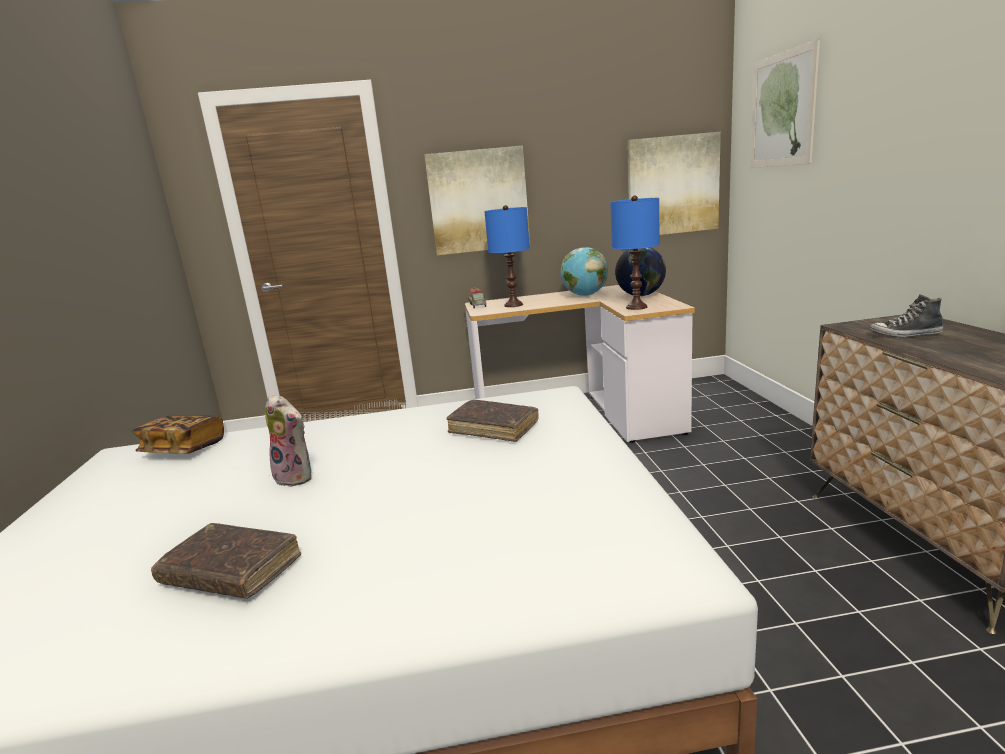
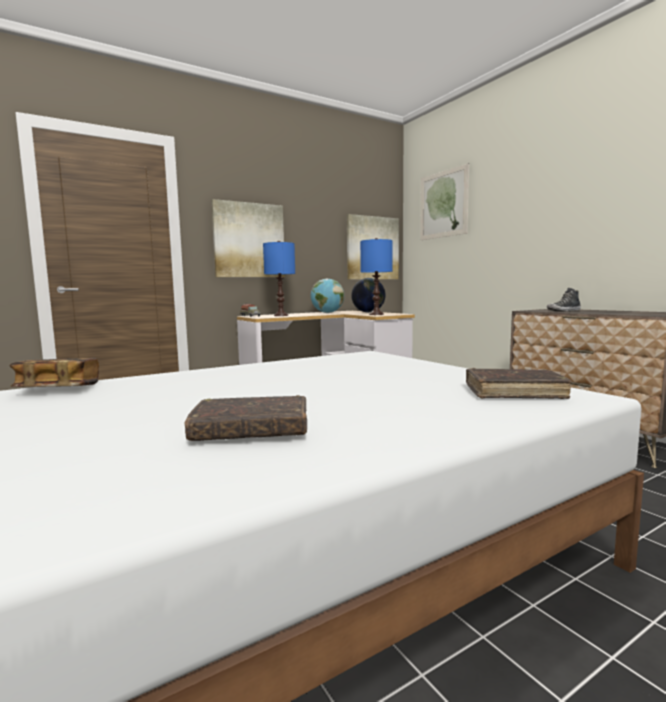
camera: 25 degrees left, 10 degrees down
plush toy [265,394,313,487] -> none
brown book [447,400,539,442] -> brown book moved to [466,368,572,399]

